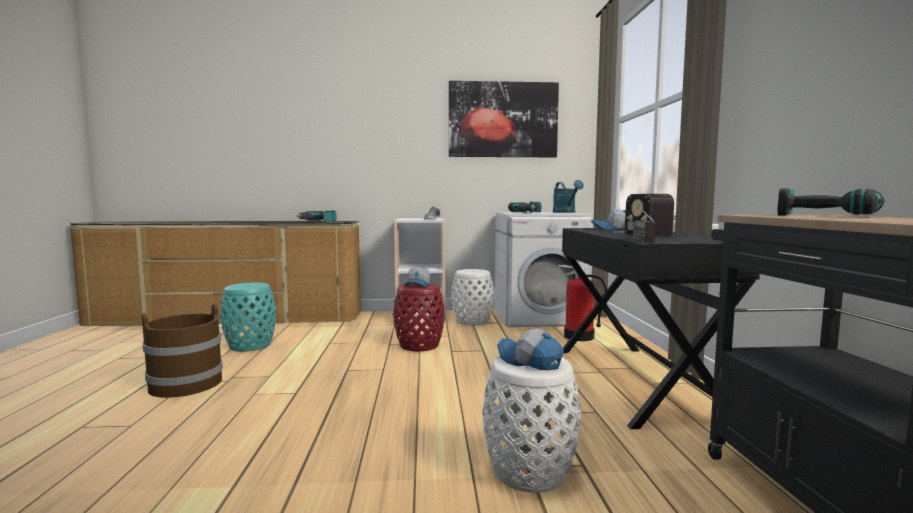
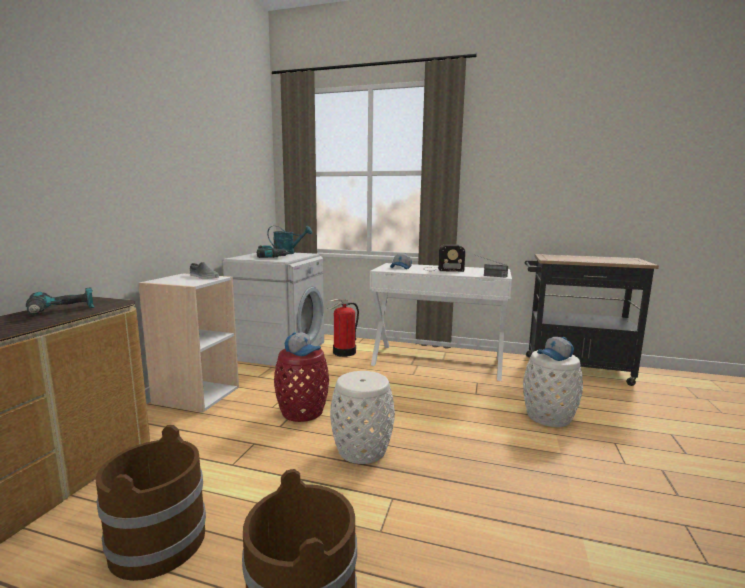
camera: 70 degrees left, 5 degrees up
turquoise stool [220,283,276,351] -> brown bucket [95,425,206,581]
picture [449,81,559,157] -> none
white stool [451,269,494,325] -> white stool moved to [330,371,395,464]
black desk [562,228,760,429] -> white desk [370,263,512,381]
power drill [777,188,885,216] -> none

